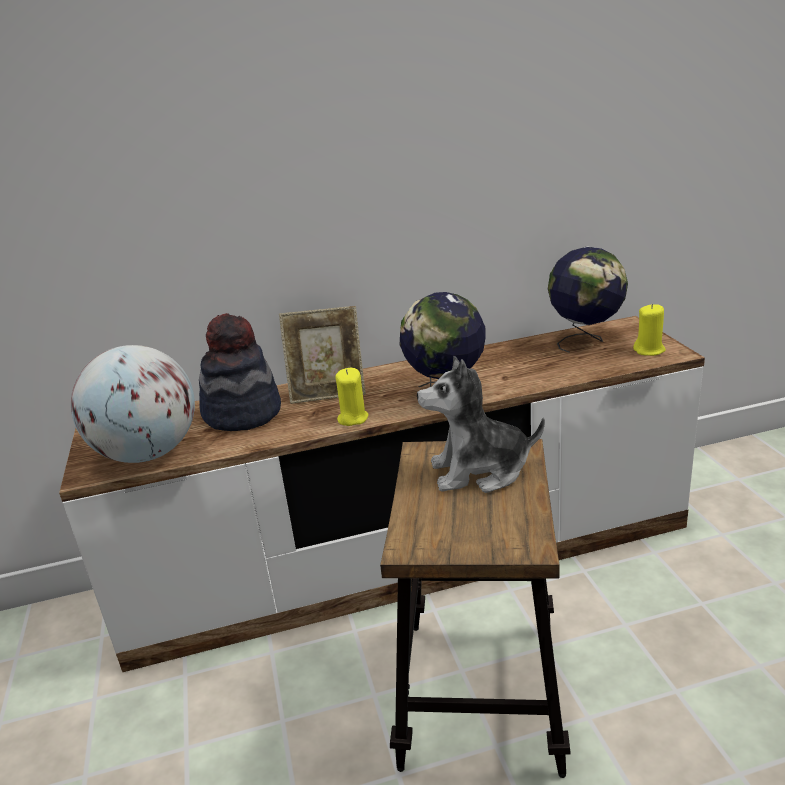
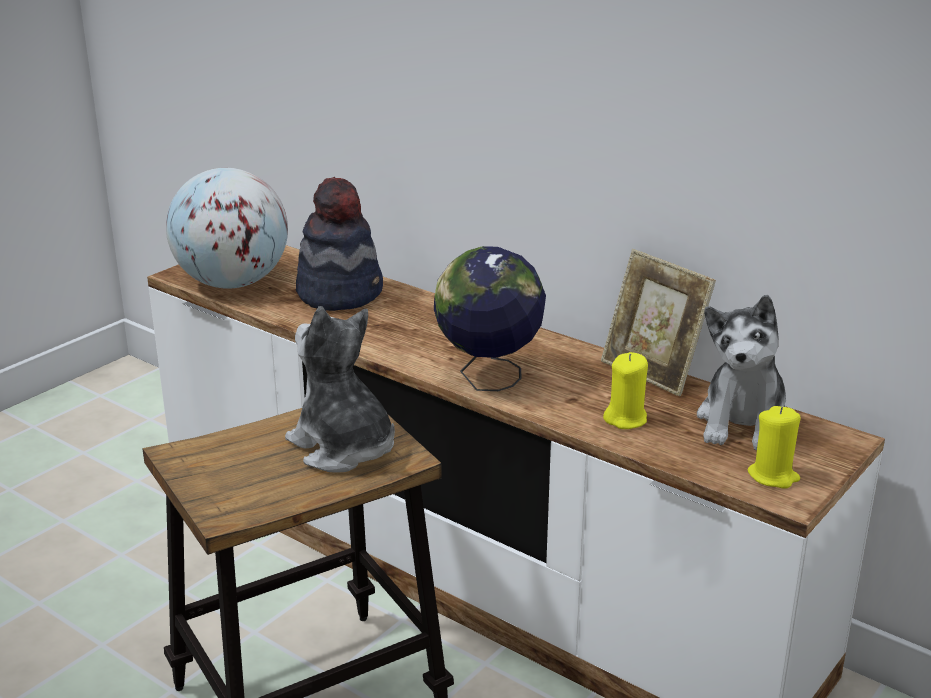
camera: 50 degrees right, 0 degrees up
picture frame [279,306,366,404] -> picture frame moved to [601,249,716,396]
yellow candle [335,368,368,426] -> yellow candle moved to [603,352,648,429]
globe [548,247,628,353] -> plush toy [697,295,786,451]

